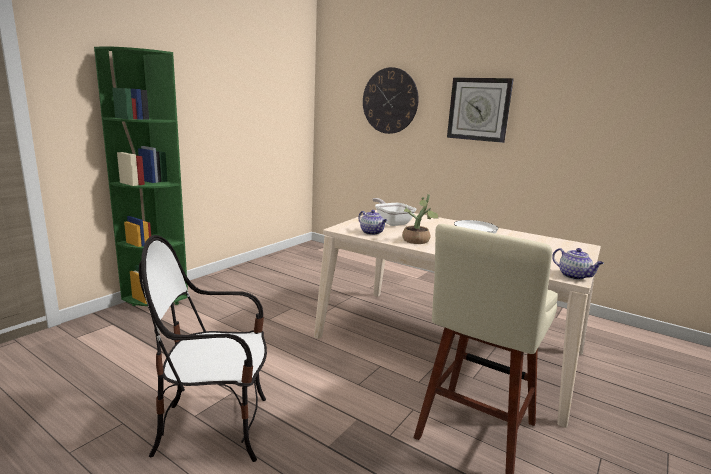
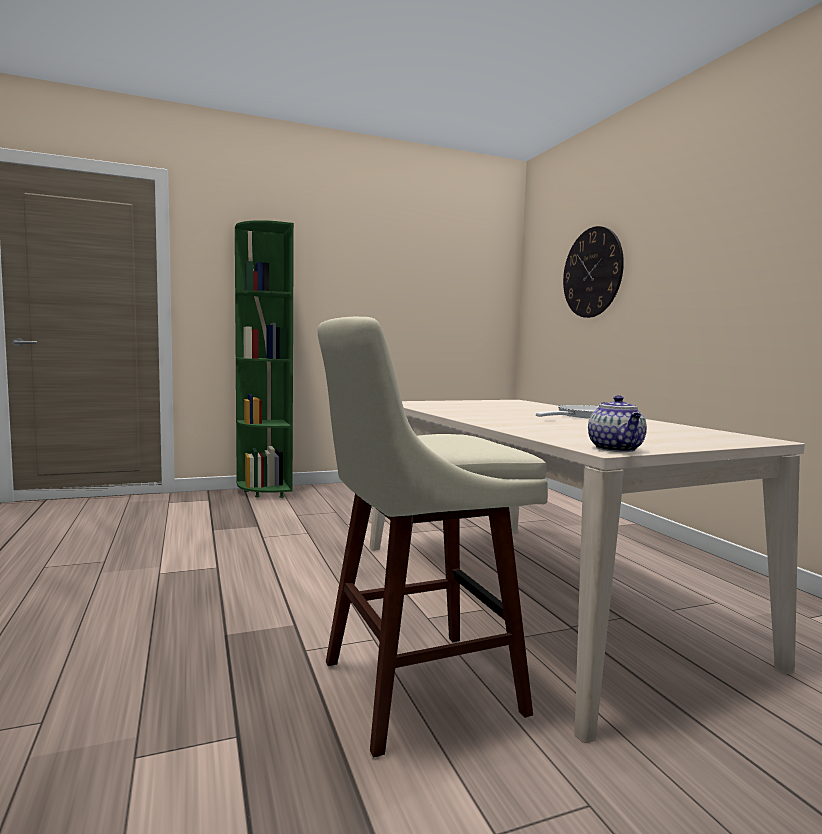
camera: 35 degrees right, 10 degrees down
chair [139,235,267,462] -> none
teapot [359,210,387,235] -> none
frying pan [372,198,417,226] -> none
potted plant [402,194,439,244] -> none
wall clock [447,77,514,143] -> none

